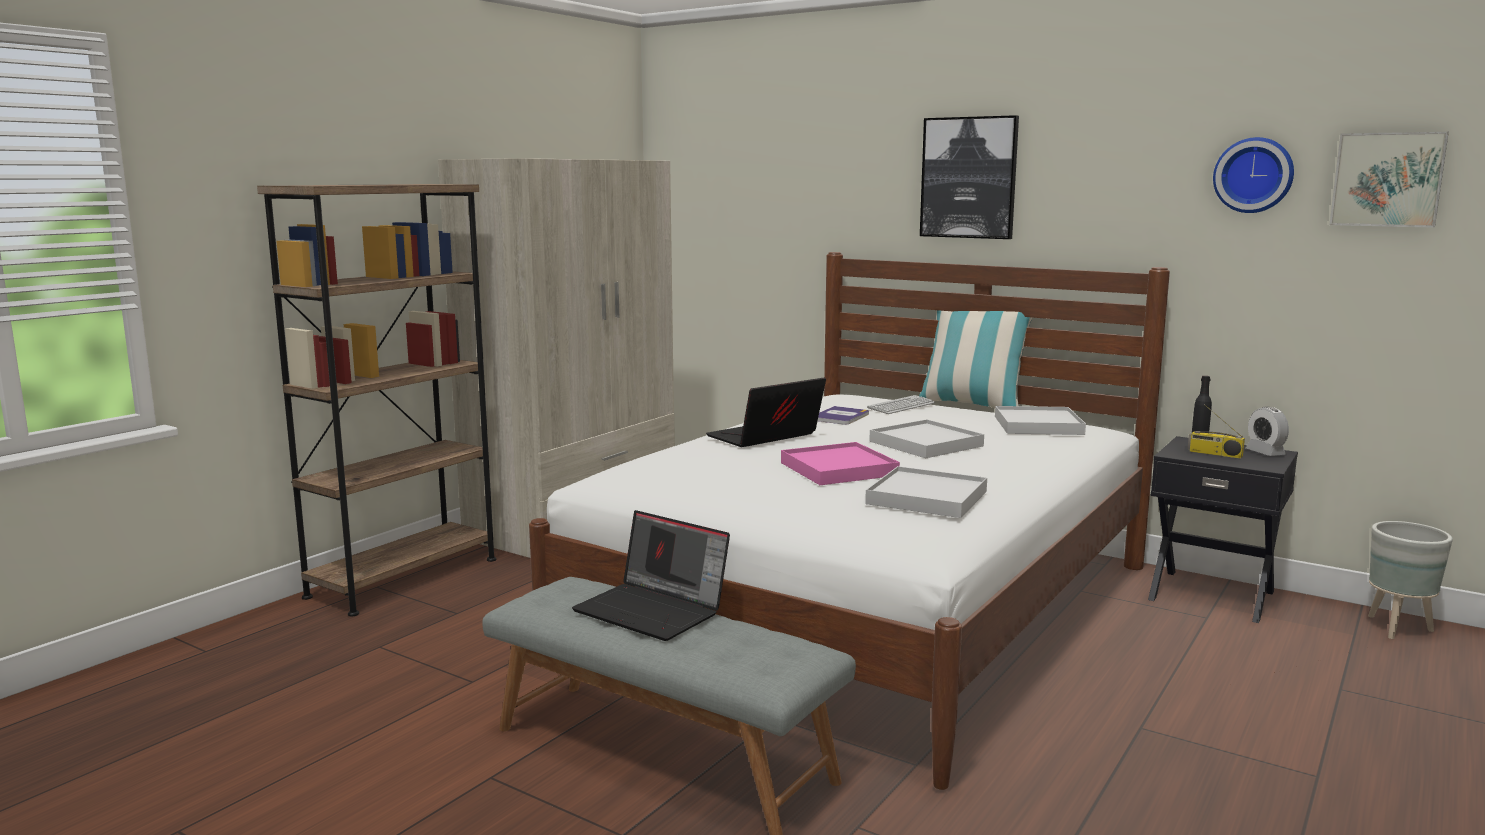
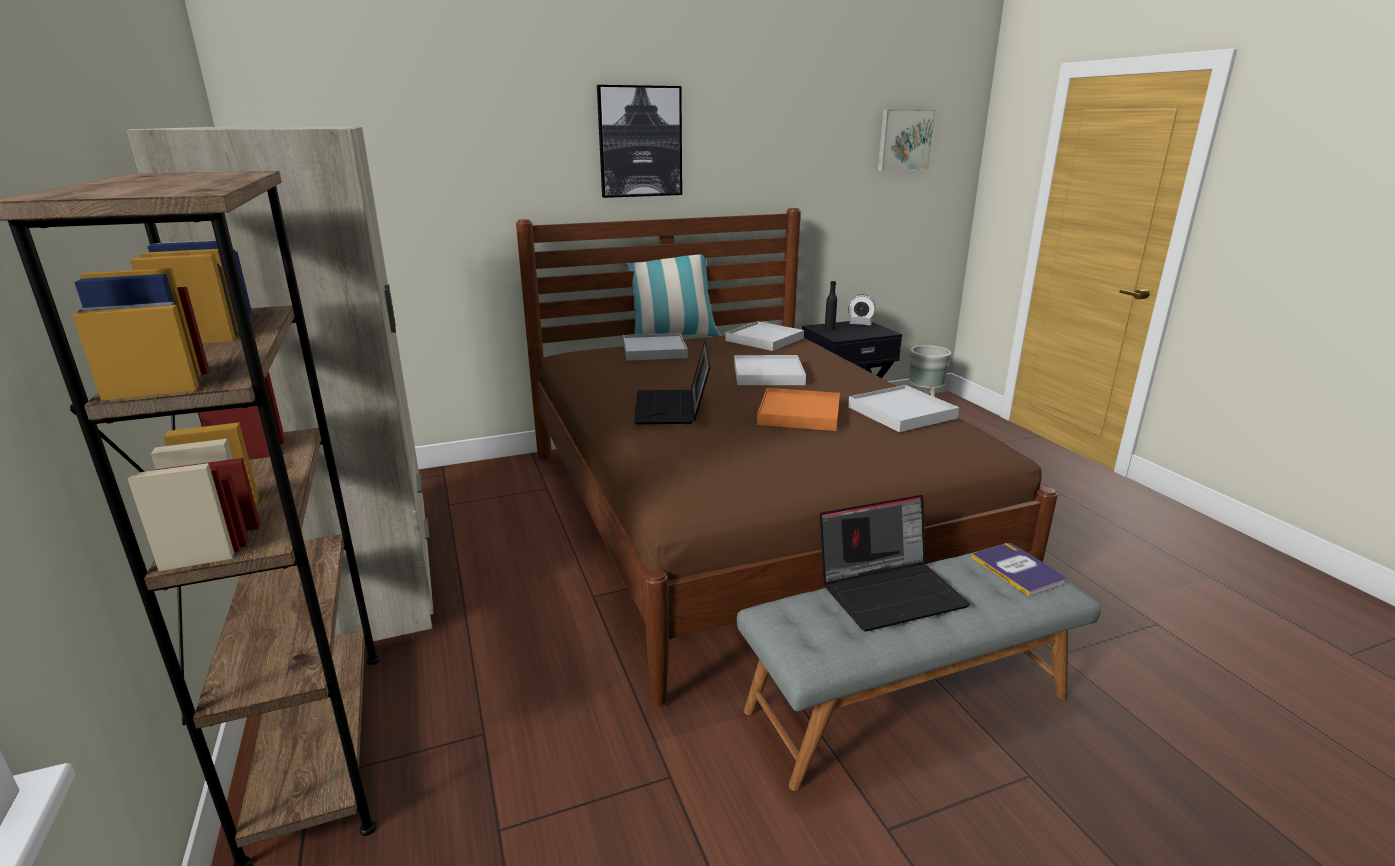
camera: 55 degrees left, 10 degrees up
white bed [529,252,1170,790] -> brown bed [516,208,1057,706]
pink tray [781,442,900,485] -> orange tray [757,388,840,431]
book [818,406,869,425] -> book moved to [971,543,1066,596]
keyboard [867,395,935,414] -> white tray [623,333,688,361]
radio [1188,404,1245,459] -> none
wall clock [1213,137,1294,213] -> none

